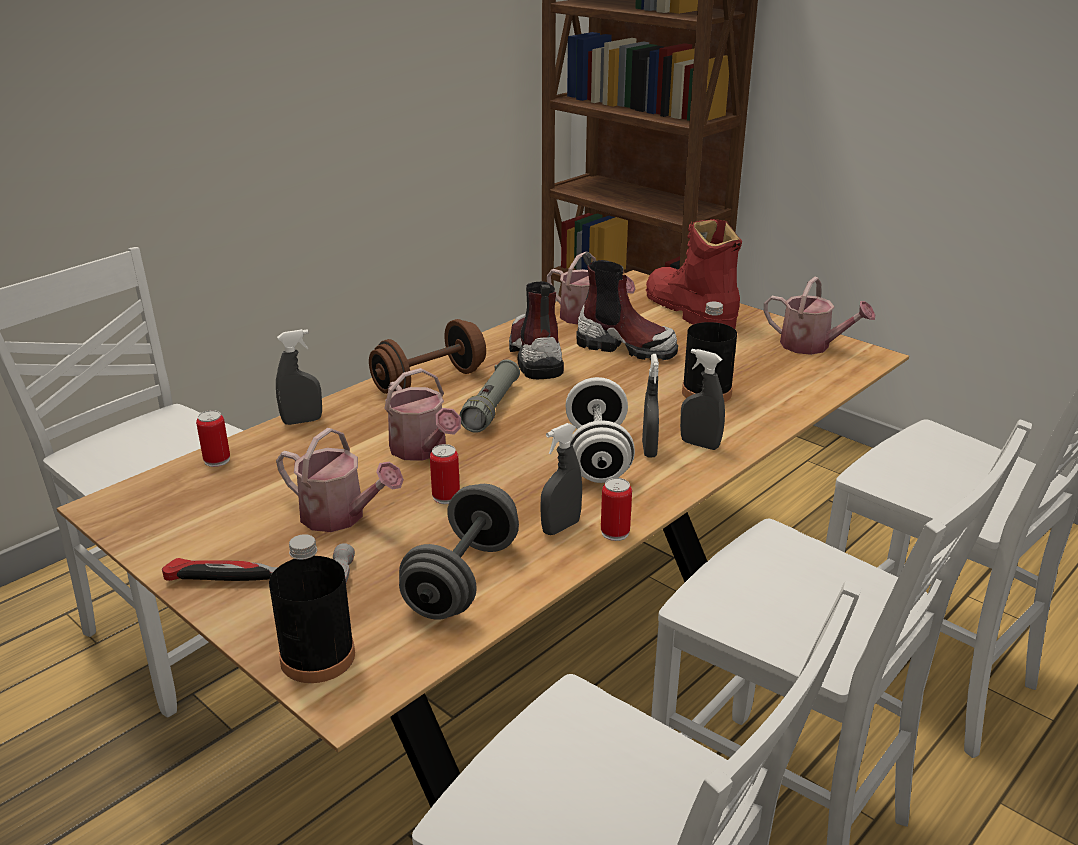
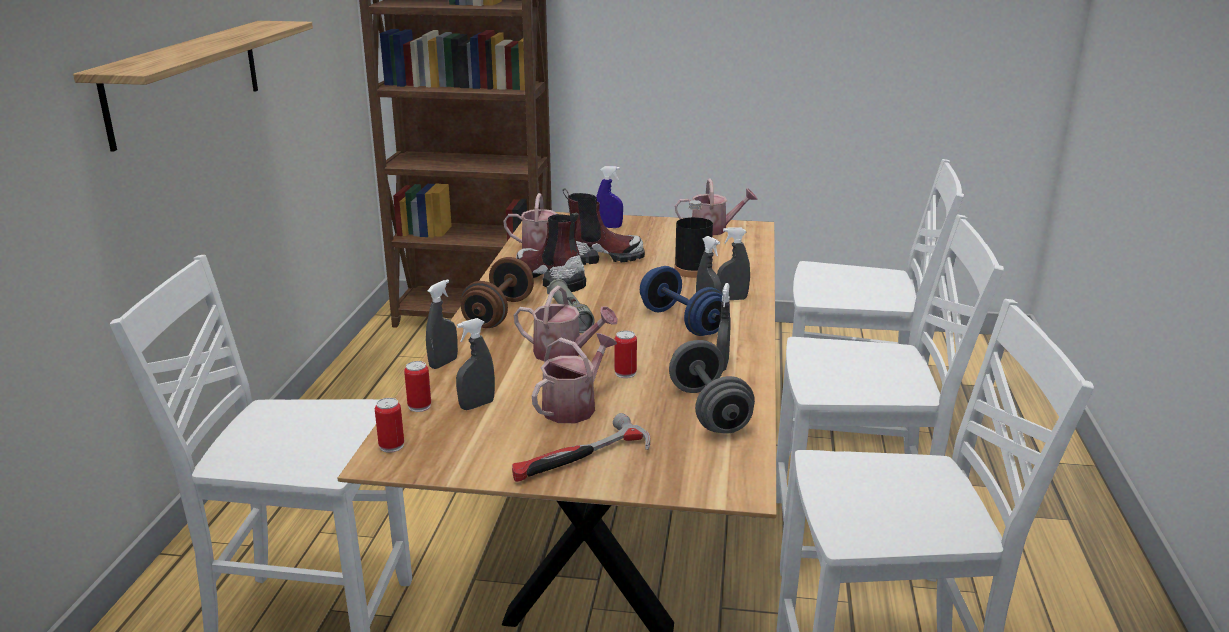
camera: 35 degrees left, 5 degrees down
black bottle [269,534,355,683] -> none
watering can [276,428,404,532] -> watering can turned 45 degrees counterclockwise [532,333,617,423]
white dumbbell [566,377,635,483] -> blue dumbbell [640,266,723,336]
can [601,478,632,541] -> can moved to [375,398,404,453]
red boot [646,219,742,329] -> blue spray bottle [596,166,623,228]
none -> shelf [73,21,313,152]
none -> grey spray bottle [456,318,495,410]

